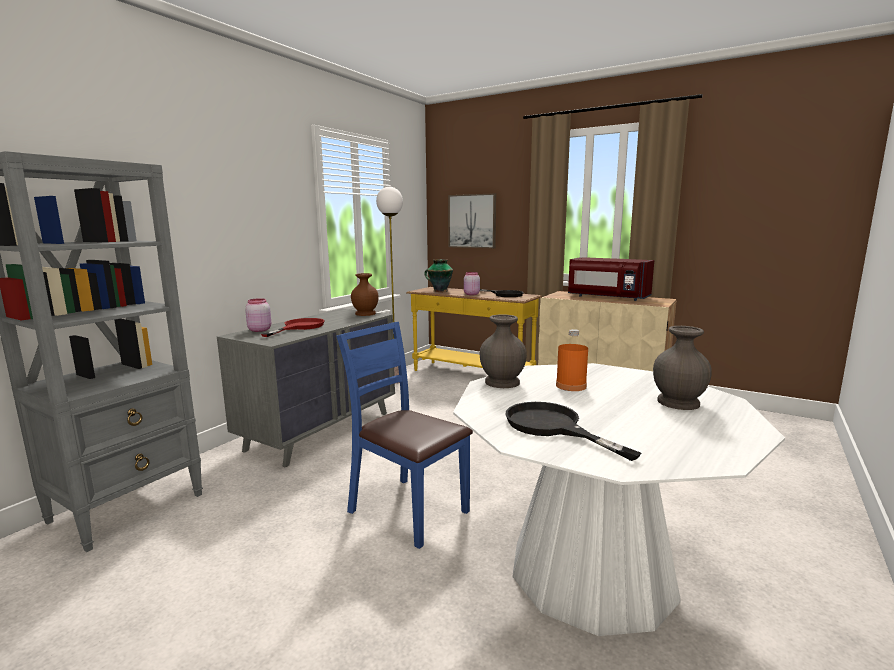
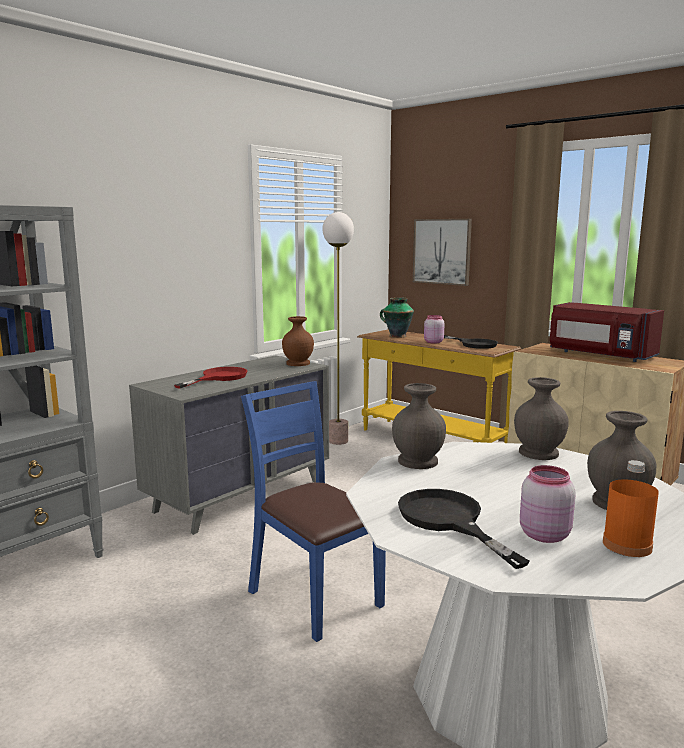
camera: 10 degrees right, 0 degrees up
pink jar [245,298,271,332] -> pink jar moved to [520,465,576,543]
orange bottle [556,329,588,391] -> orange bottle moved to [603,460,659,557]
none -> grey vase [514,377,568,460]

